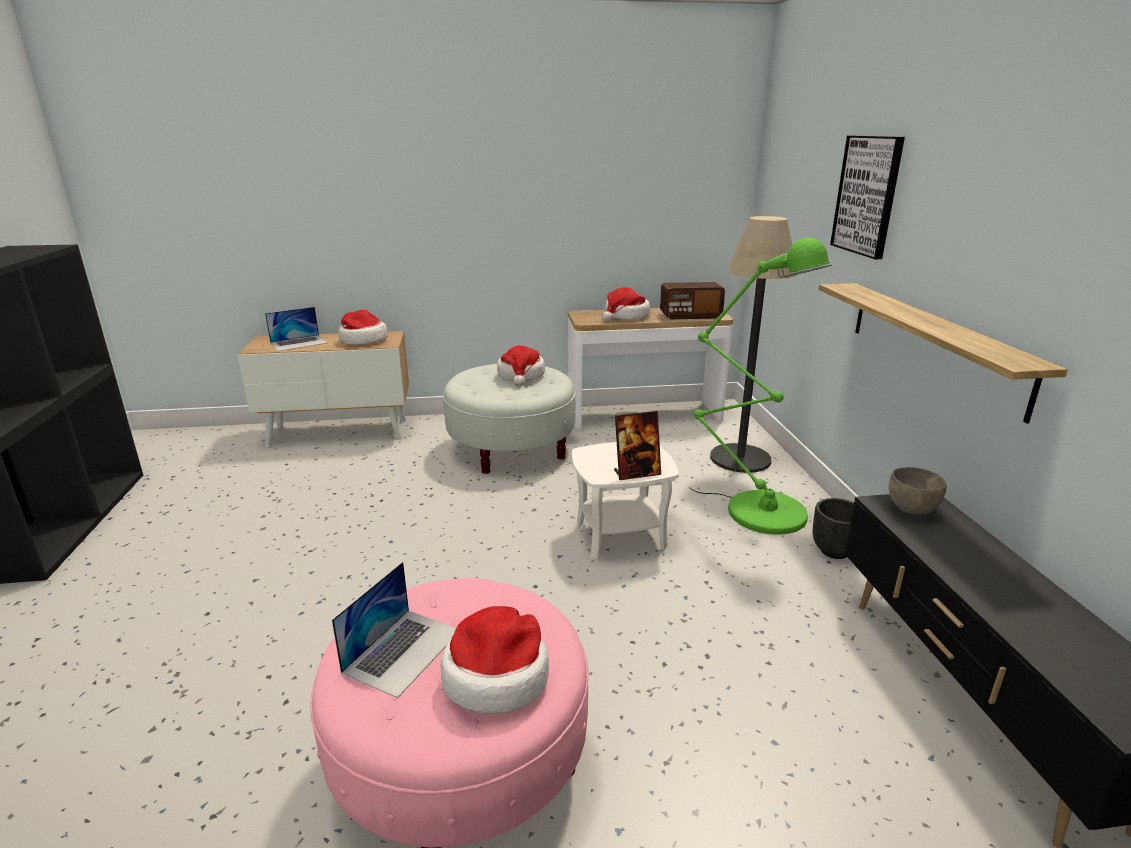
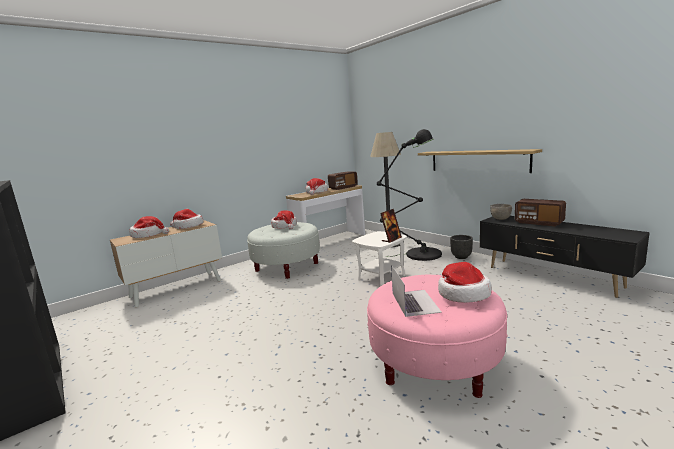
camera: 30 degrees left, 10 degrees down
laptop [265,307,328,351] -> hat [129,216,169,238]
green floor lamp [689,237,832,535] -> black floor lamp [377,129,442,261]
picture [830,136,905,259] -> none
none -> radio [515,199,566,227]

